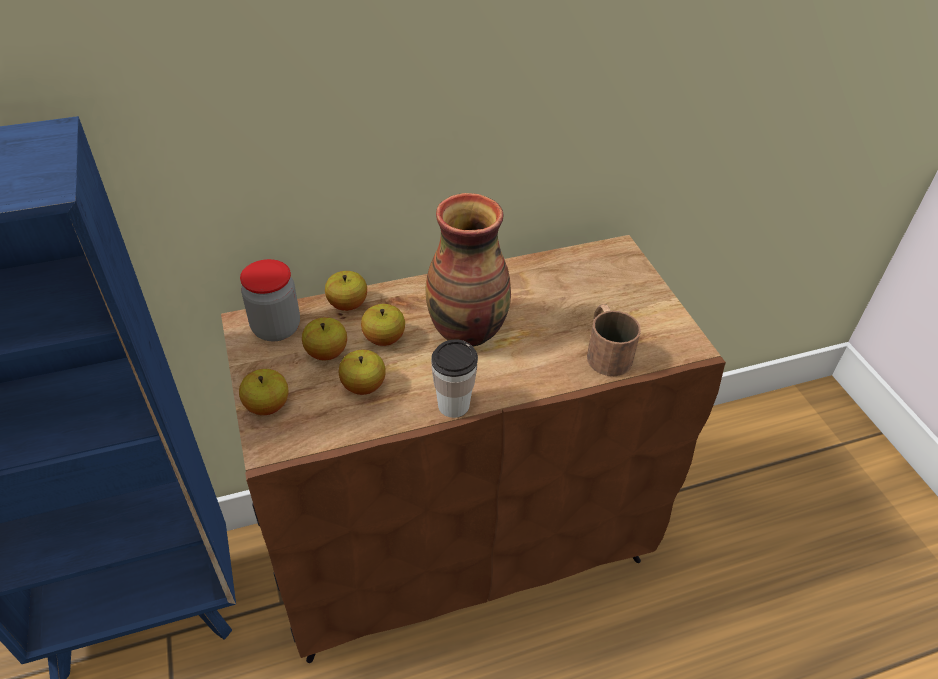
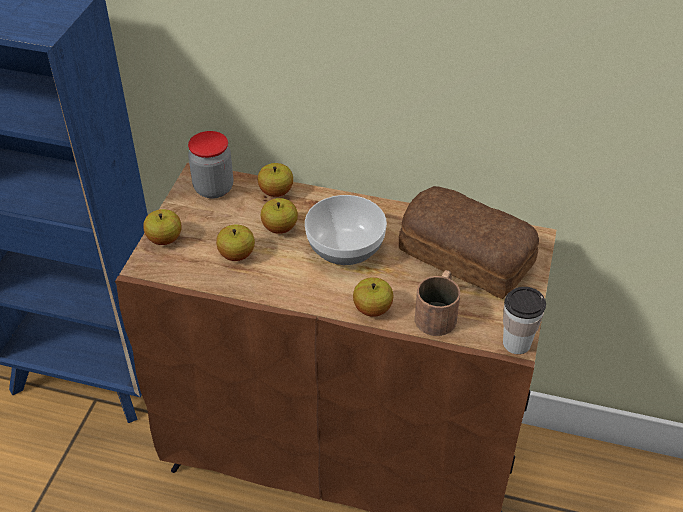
camera: 35 degrees right, 0 degrees up
apple [302,317,347,360] -> apple moved to [353,277,393,317]
vase [425,193,511,346] -> bowl [305,195,387,265]
cup [431,340,478,418] -> cup moved to [503,287,546,354]
none -> bread [399,186,539,299]

